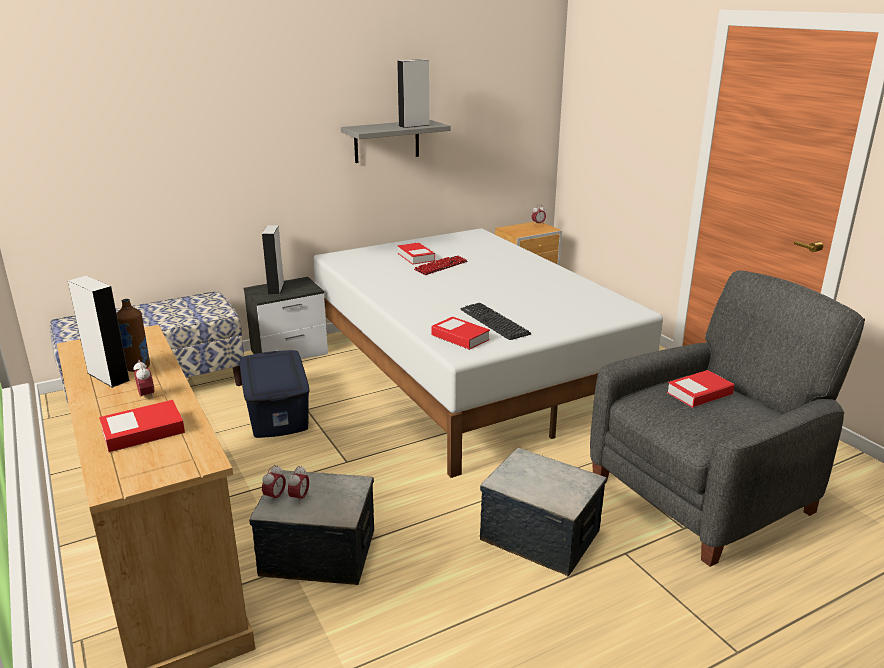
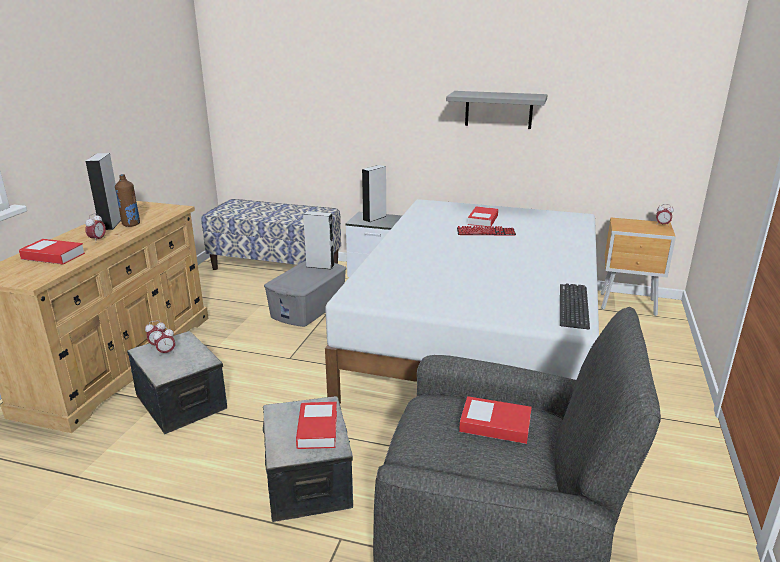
camera: 45 degrees right, 0 degrees up
blue storage box [240,350,310,438] -> grey storage box [264,261,346,327]
grey speaker [397,59,429,128] -> grey speaker moved to [303,211,335,269]
book [432,317,490,350] -> book moved to [296,402,337,449]
keyboard [460,303,531,340] -> keyboard moved to [560,283,590,329]

